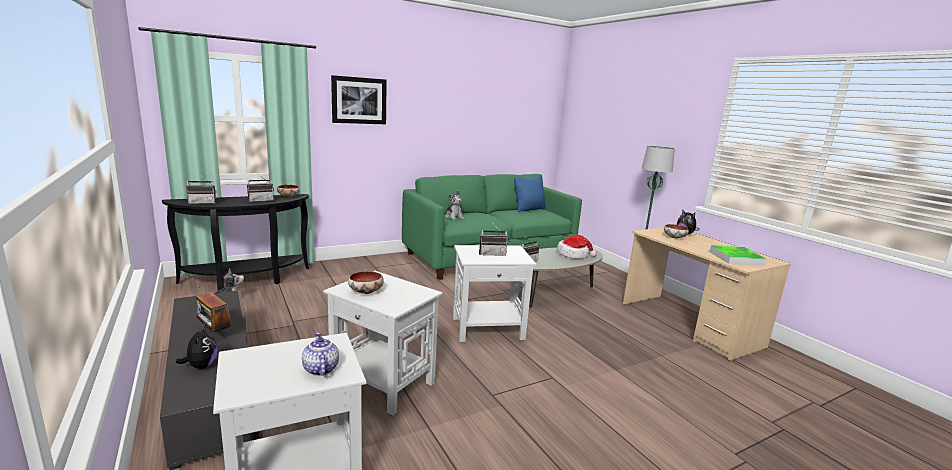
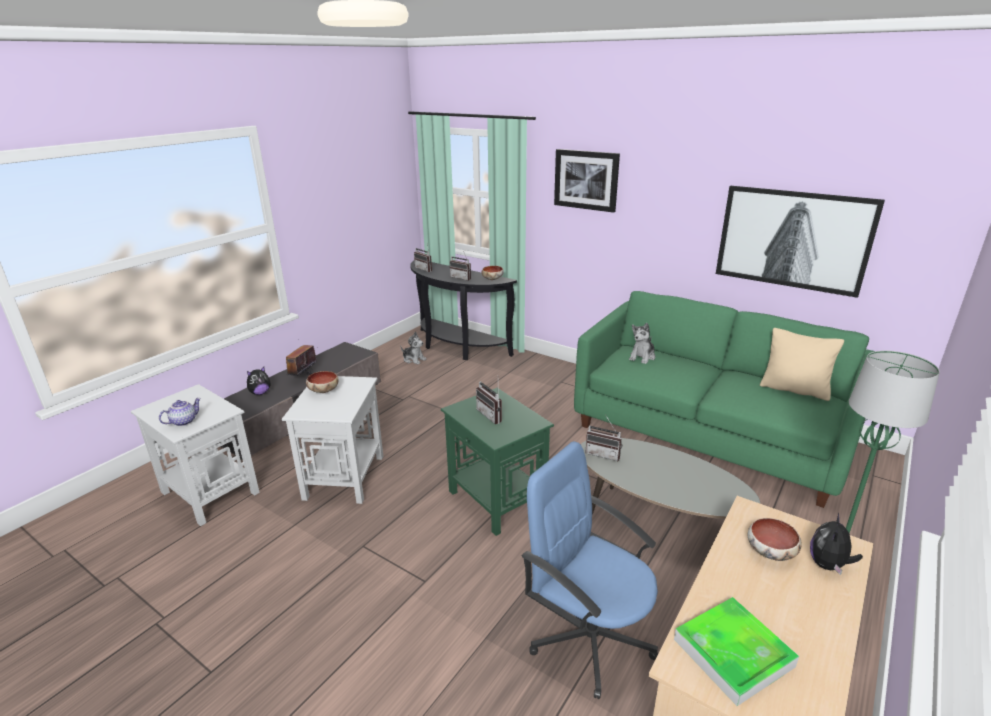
camera: 65 degrees right, 10 degrees up
white side table [453,245,536,342] -> green side table [441,388,554,536]
blue pillow [514,176,546,212] -> beige pillow [760,328,844,401]
hat [557,235,597,259] -> none
none -> blue office chair [522,441,658,699]
none -> picture [716,185,885,298]

